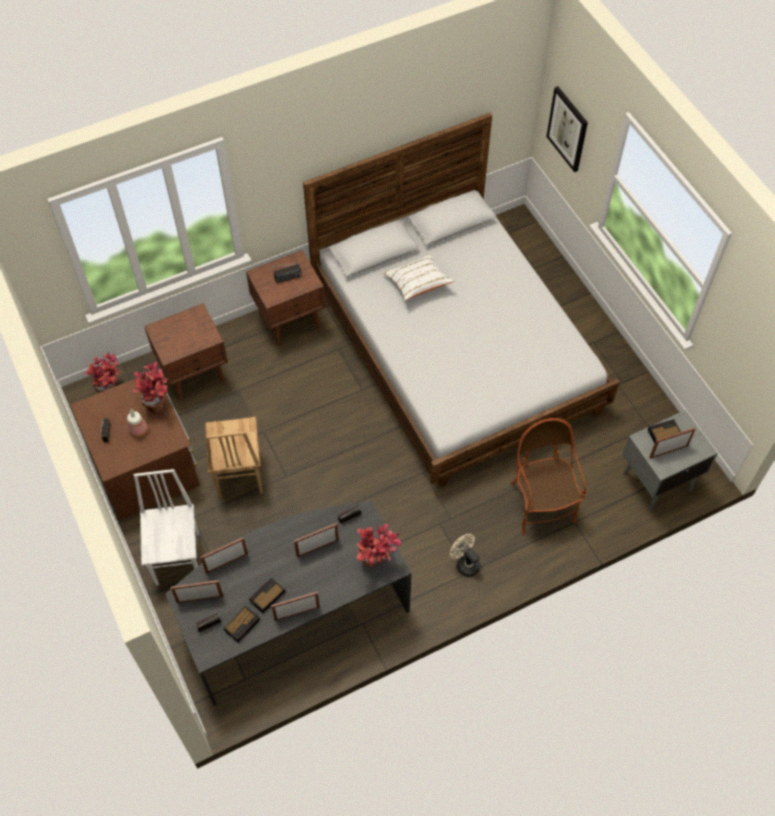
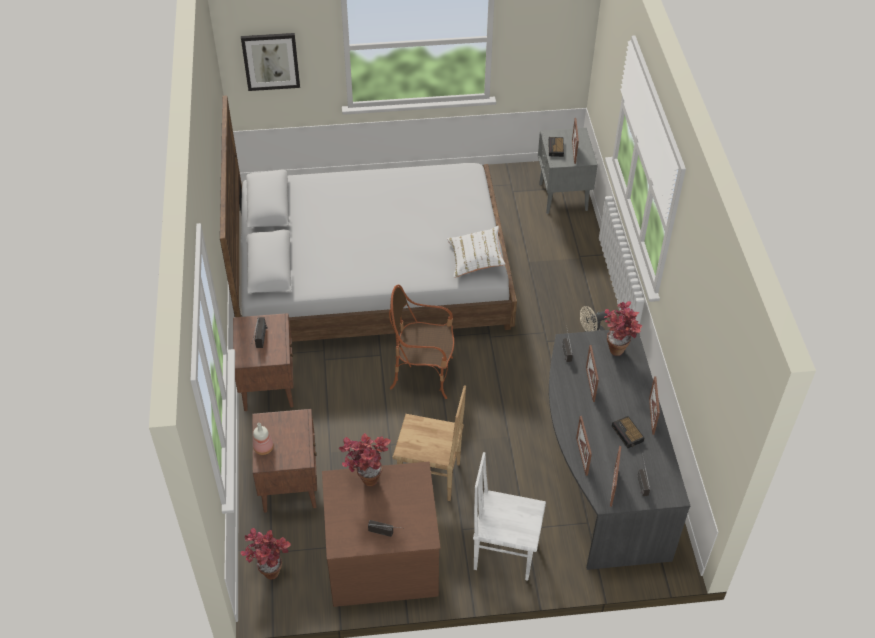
camera: 70 degrees left, 10 degrees down
bottle [127,409,148,438] -> bottle moved to [253,423,274,455]
alarm clock [224,606,260,643] -> none
white pillow [382,253,454,300] -> white pillow moved to [447,226,505,278]
armchair [511,418,586,535] -> armchair moved to [389,284,454,399]

